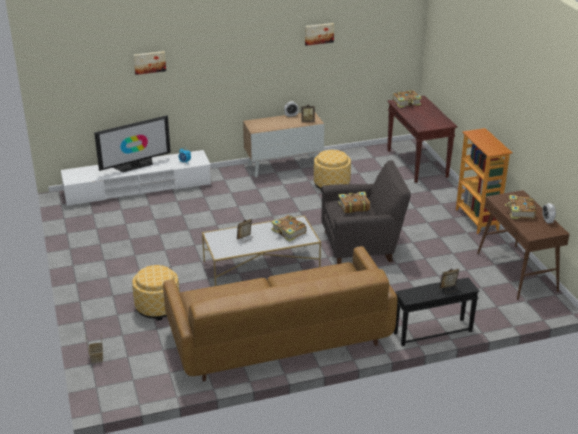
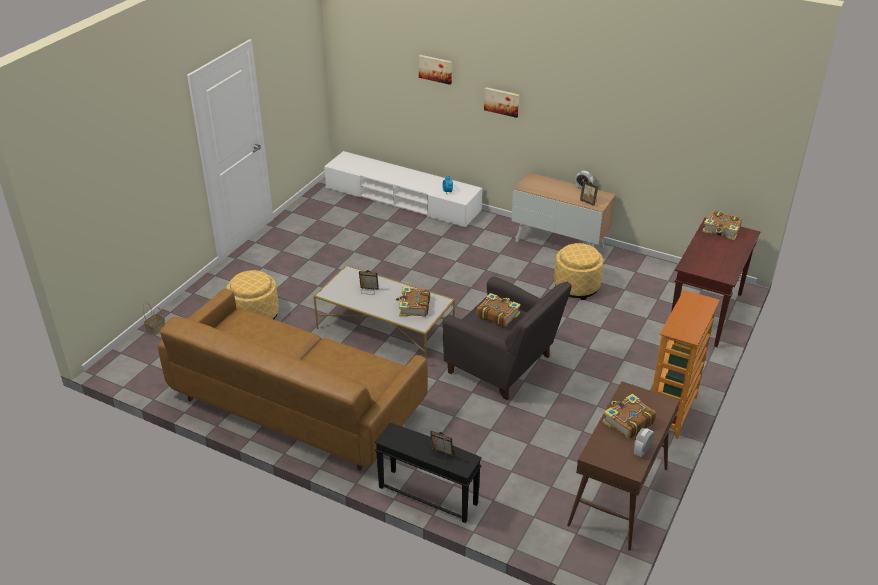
camera: 45 degrees right, 5 degrees up
television [94,115,171,172] -> none
picture [305,23,334,46] -> picture moved to [484,87,519,118]

